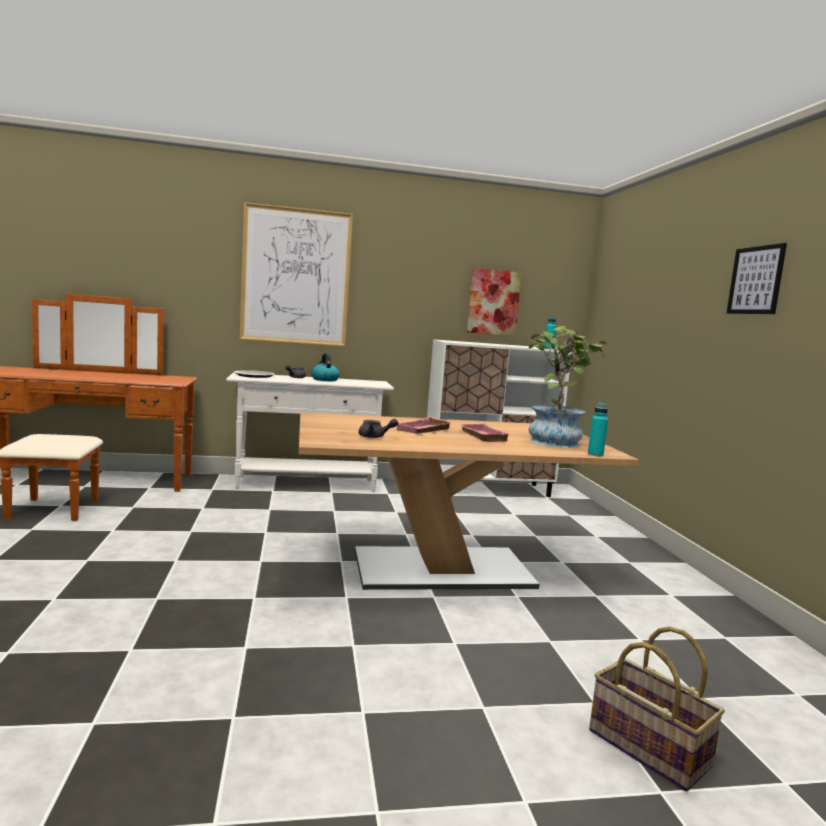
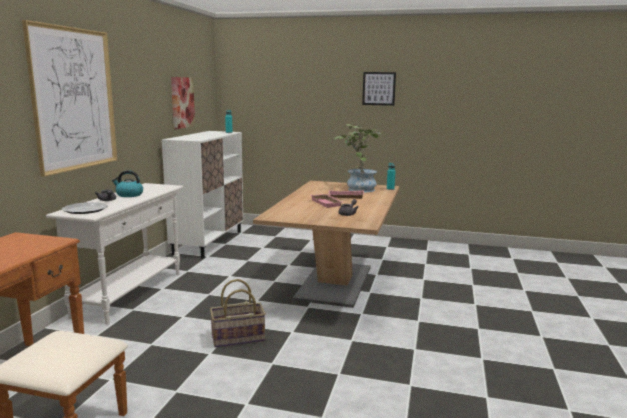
camera: 65 degrees left, 5 degrees up
basket [589,626,725,792] -> basket moved to [210,279,266,348]

